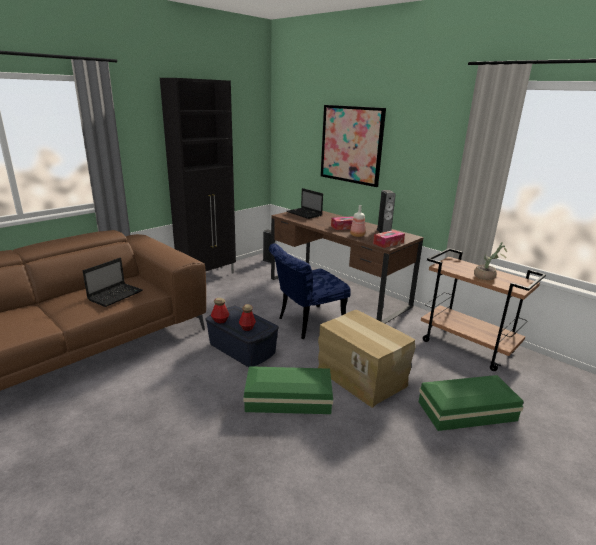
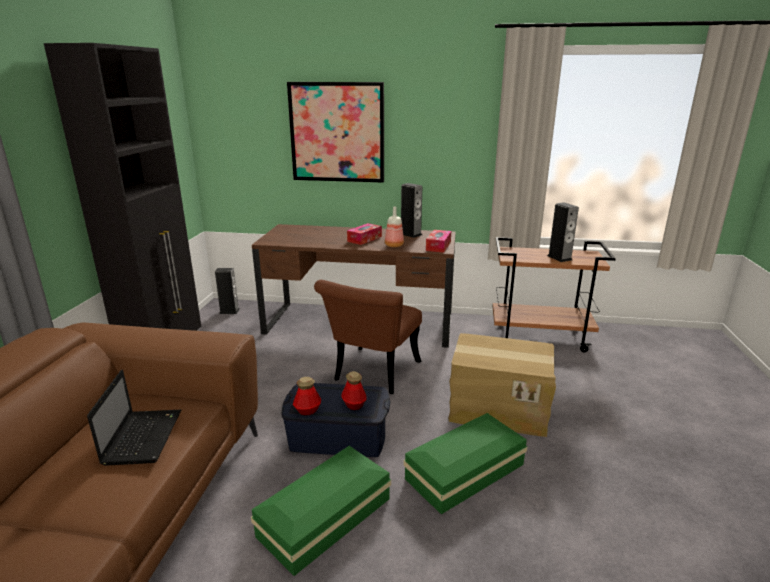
camera: 35 degrees left, 0 degrees up
blue chair [269,243,351,339] -> brown chair [314,280,422,394]
laptop [287,188,323,219] -> none
green storage box [419,375,524,431] -> green storage box moved to [251,446,391,576]
potted plant [474,242,507,280] -> speaker [547,202,579,262]

